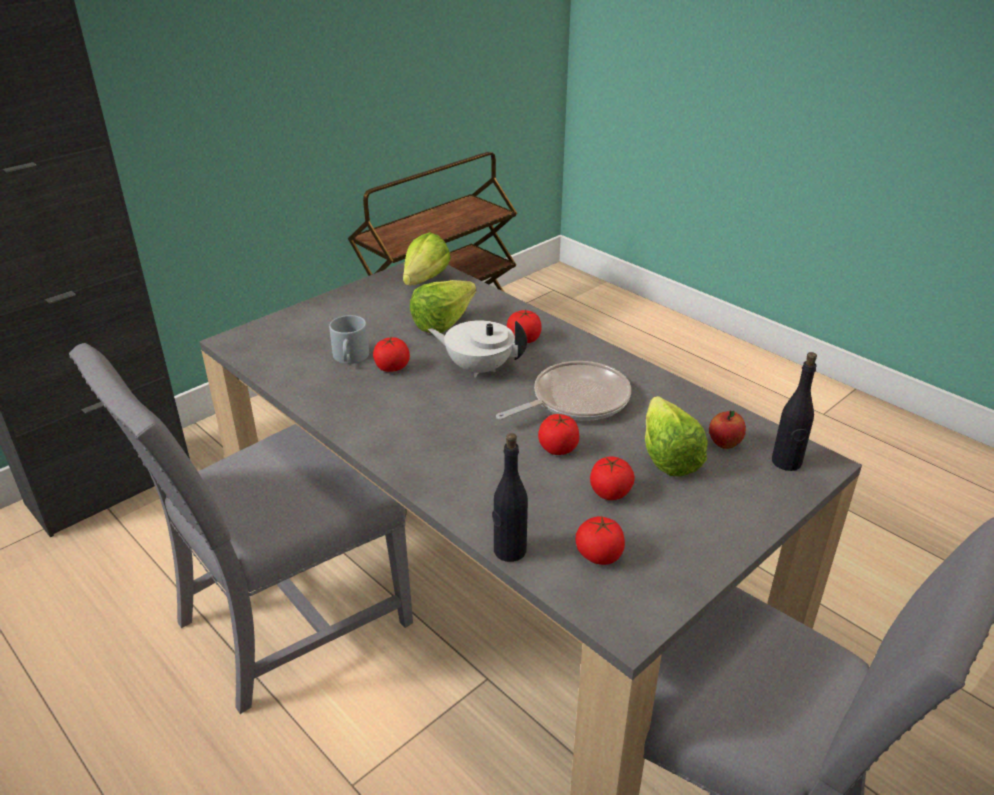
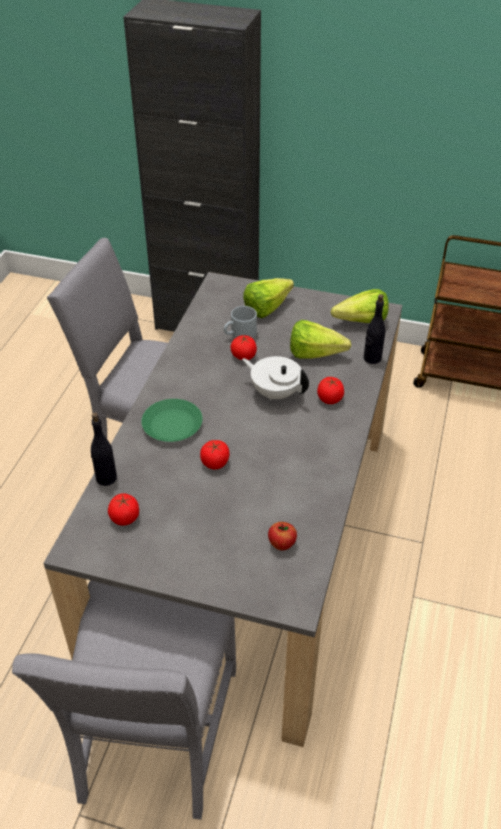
camera: 60 degrees right, 10 degrees up
white teapot [428,320,527,377] -> white teapot turned 45 degrees counterclockwise [242,356,309,401]
frying pan [496,361,631,421] -> none
tomato [590,456,635,500] -> none
lettuce [645,396,708,477] -> lettuce moved to [243,278,294,318]
black bottle [772,352,817,471] -> black bottle moved to [364,294,385,364]
none -> green plate [141,399,203,442]

